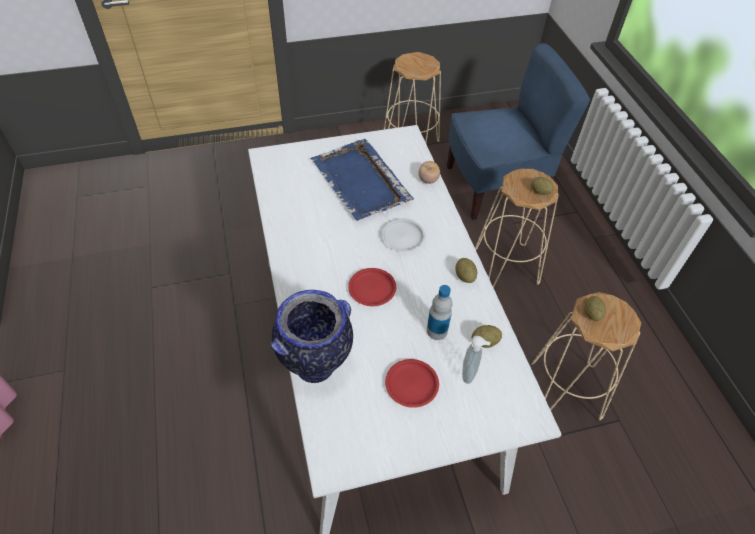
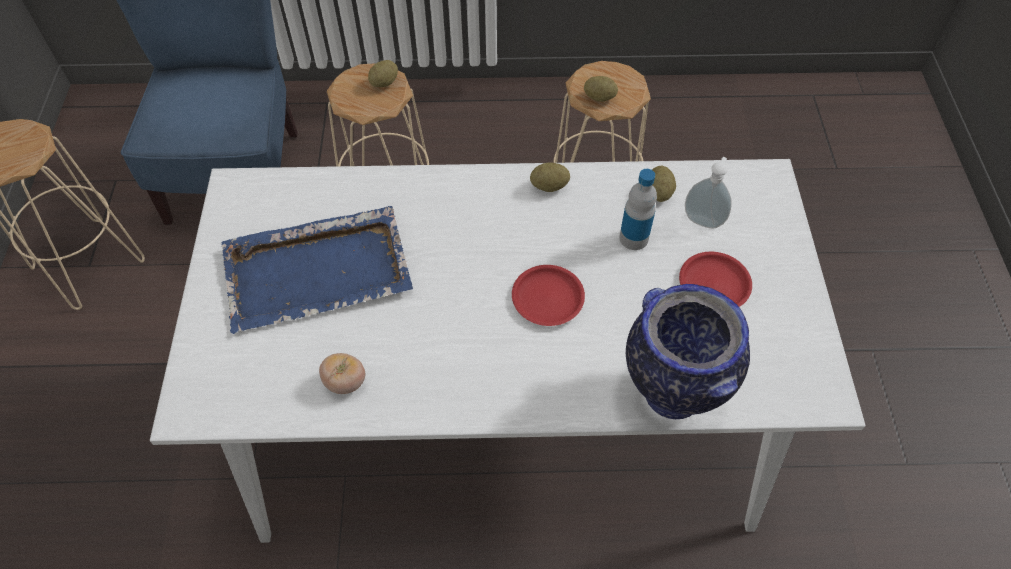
camera: 75 degrees left, 5 degrees up
white plate [381,219,426,252] -> none
tomato [418,161,440,184] -> tomato moved to [319,353,365,394]

